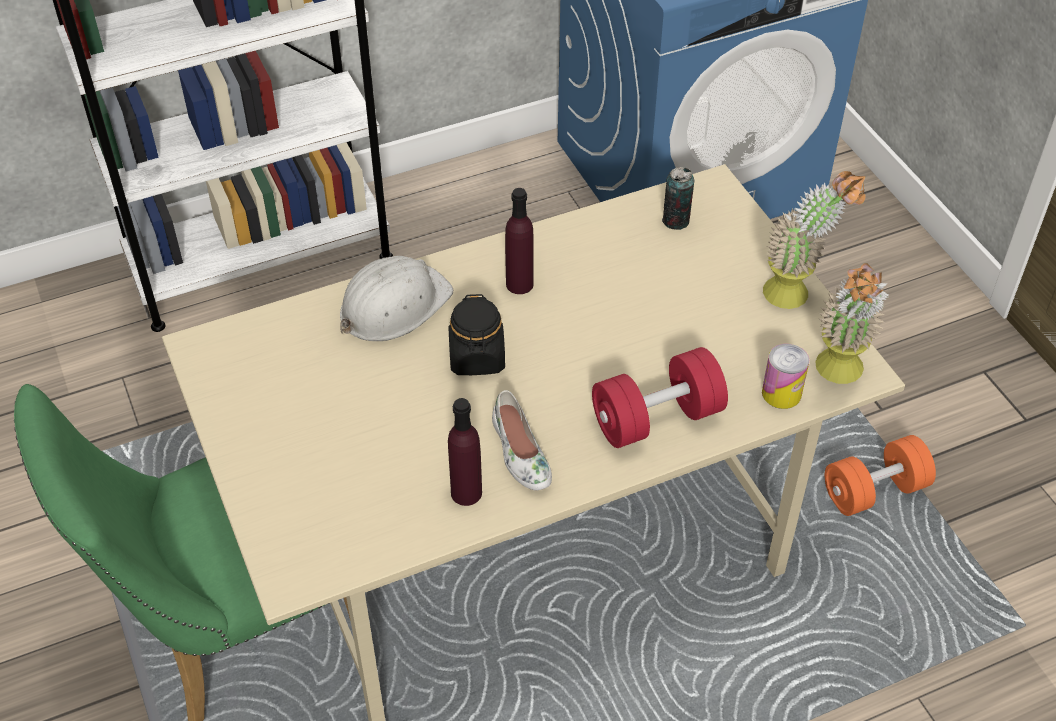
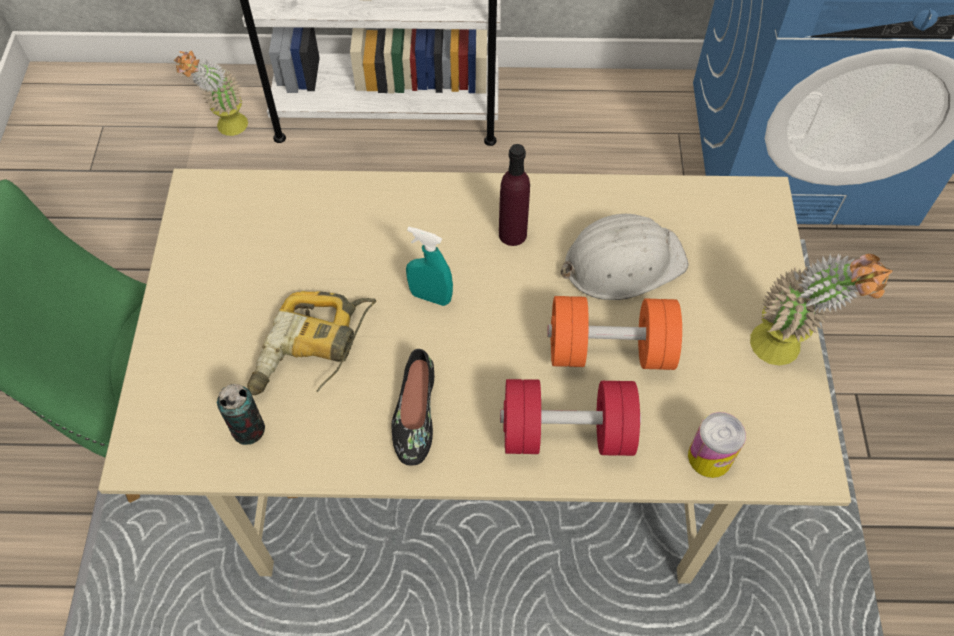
camera: 25 degrees right, 10 degrees up
white hard hat [340,256,453,341] -> white hard hat moved to [561,214,688,300]
purple bottle [448,398,482,506] -> none
black jar [449,294,505,375] -> turquoise spray bottle [406,227,453,306]
white shoe [492,390,552,490] -> black shoe [392,349,434,465]
can [662,167,694,230] -> can moved to [216,384,265,445]
potted plant [815,263,888,384] -> potted plant moved to [174,50,248,136]
orange dumbbell [825,435,936,516] -> orange dumbbell moved to [547,296,682,370]
none -> power drill [247,291,376,395]

